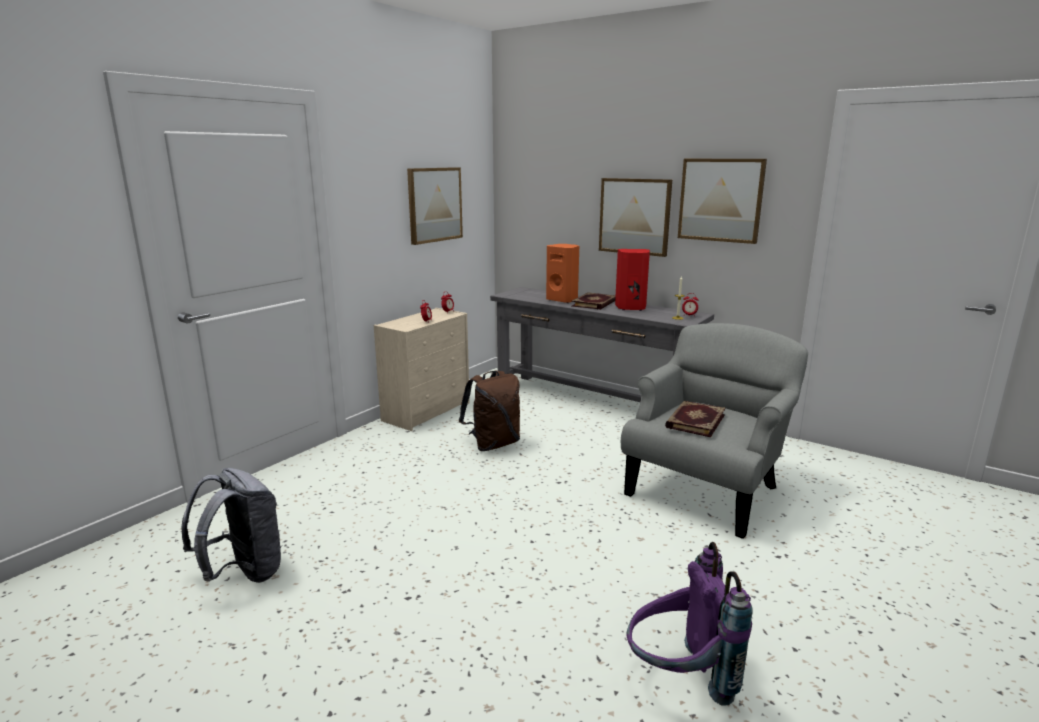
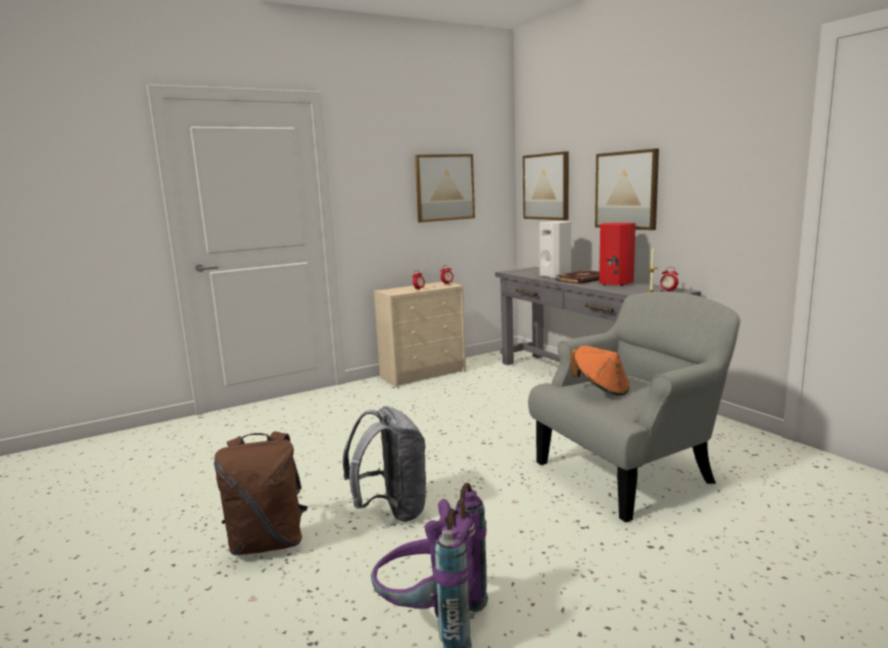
camera: 25 degrees right, 5 degrees down
grey backpack [182,468,282,583] -> grey backpack moved to [343,406,428,522]
brown backpack [459,370,520,451] -> brown backpack moved to [214,431,308,555]
orange speaker [546,244,579,303] -> white speaker [540,221,571,279]
book [665,401,726,437] -> orange hat [570,346,630,396]
picture [678,159,767,244] -> picture moved to [523,151,569,220]

